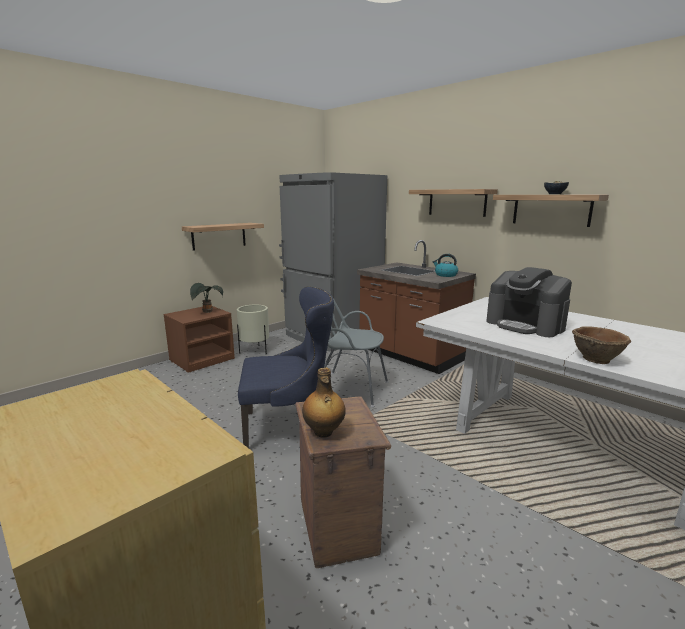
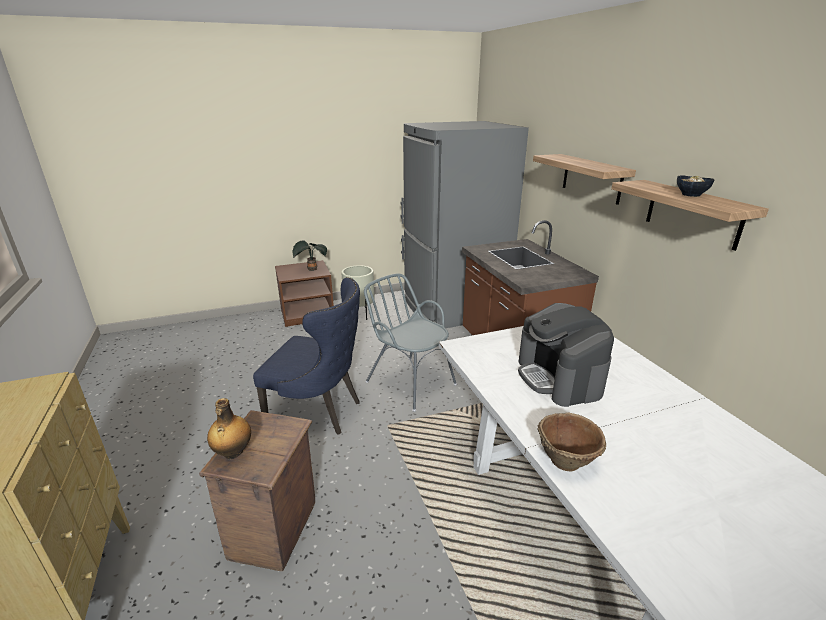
camera: 25 degrees right, 10 degrees up
shelf [182,223,264,251] -> none
kettle [433,254,458,277] -> none

